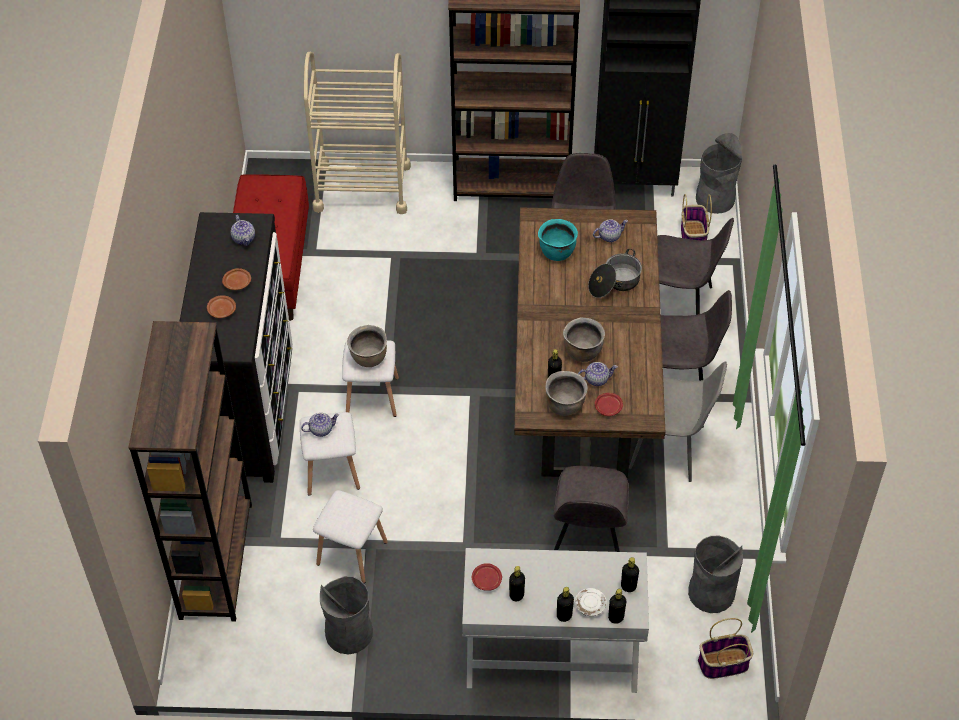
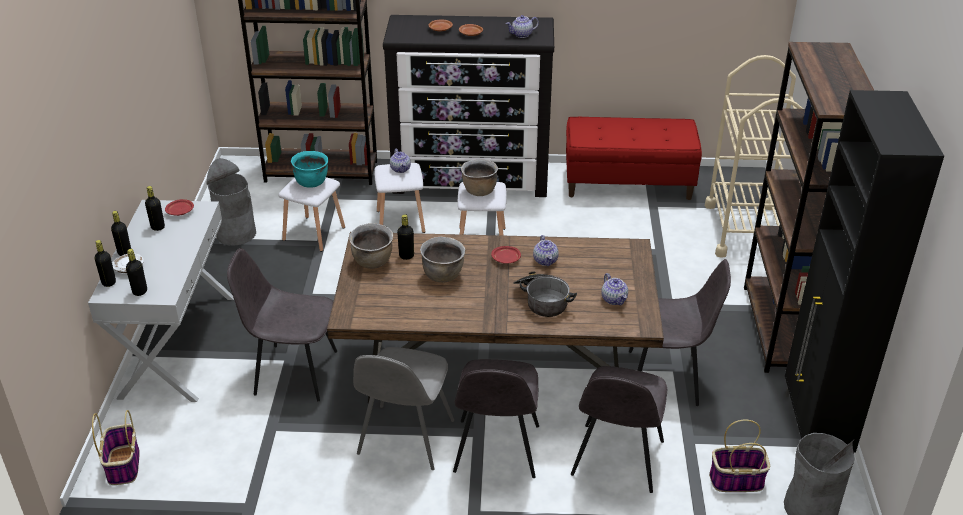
camera: 90 degrees right, 15 degrees down
turquoise cooking pot [538,219,578,261] -> turquoise cooking pot moved to [291,151,328,188]
teapot [578,362,618,386] -> teapot moved to [533,235,559,266]
red plate [595,393,623,416] -> red plate moved to [491,246,521,264]
grey trash can [688,536,743,613] -> none

